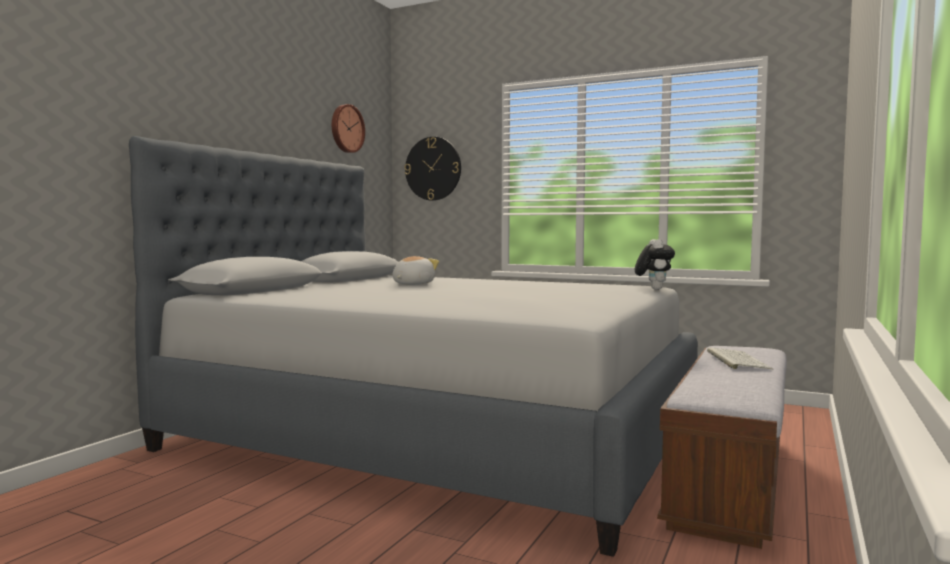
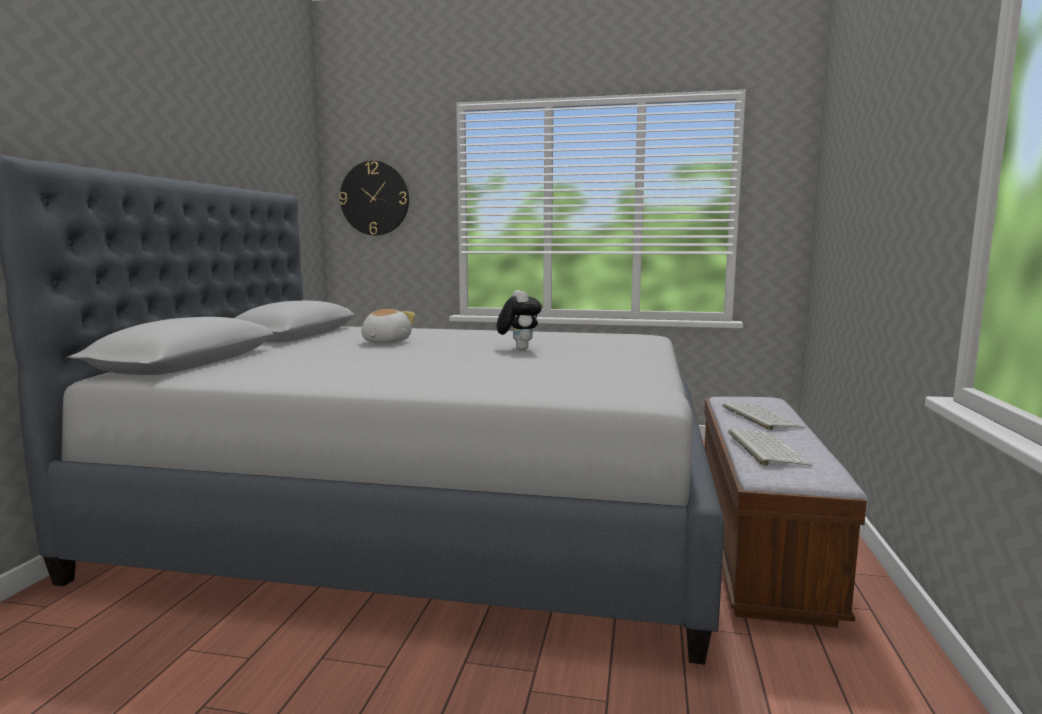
camera: 15 degrees left, 5 degrees up
wall clock [332,104,365,153] -> none
plush toy [635,239,675,290] -> plush toy moved to [496,290,542,350]
none -> keyboard [728,428,812,466]

